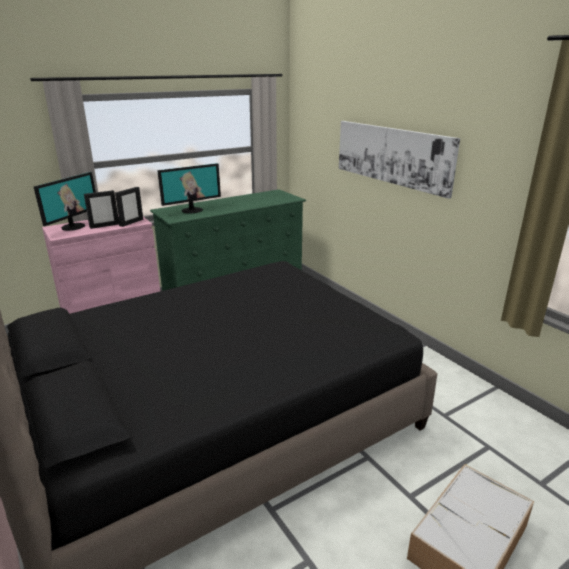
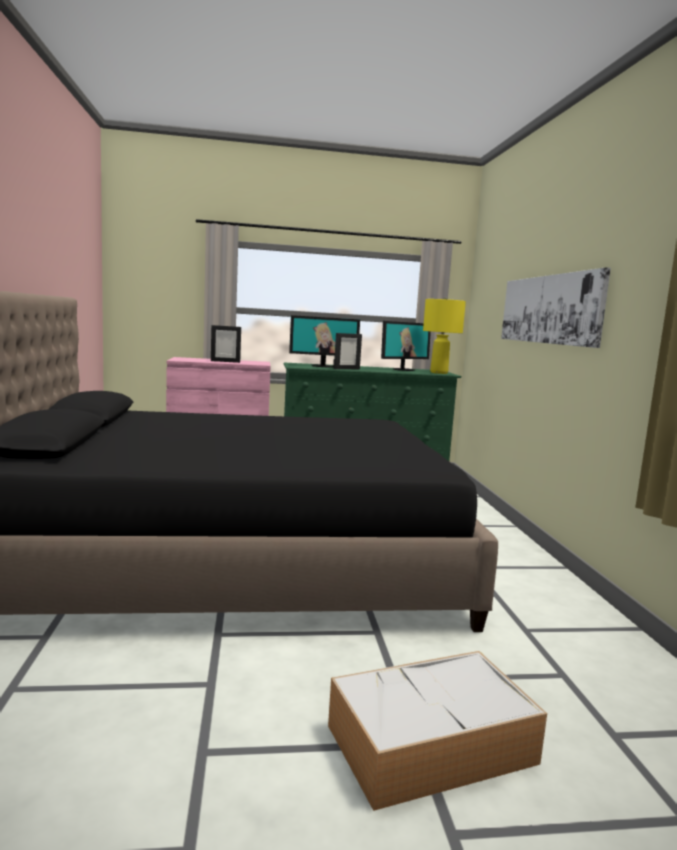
camera: 25 degrees right, 15 degrees down
monitor [34,172,96,231] -> monitor moved to [381,321,431,371]
picture frame [115,187,143,227] -> picture frame moved to [333,333,362,369]
none -> yellow table lamp [423,297,466,374]

